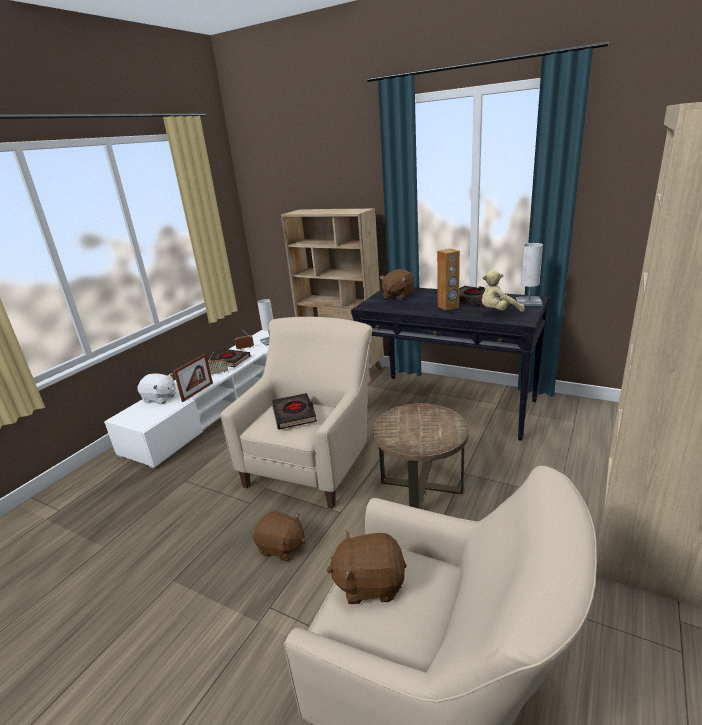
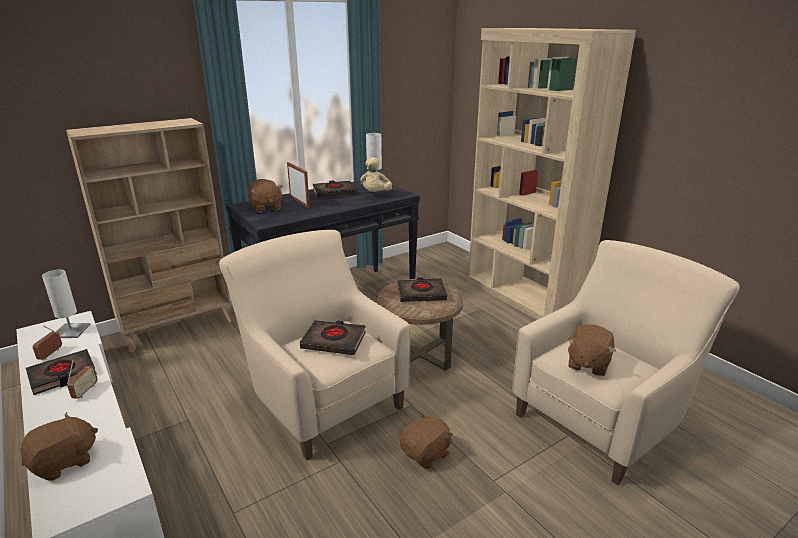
camera: 65 degrees left, 0 degrees up
white plush toy [137,373,176,404] -> brown plush toy [20,412,98,481]
picture frame [174,354,213,402] -> picture frame moved to [287,162,310,208]
brown speaker [437,248,460,311] -> none
none -> black book [398,278,447,302]

